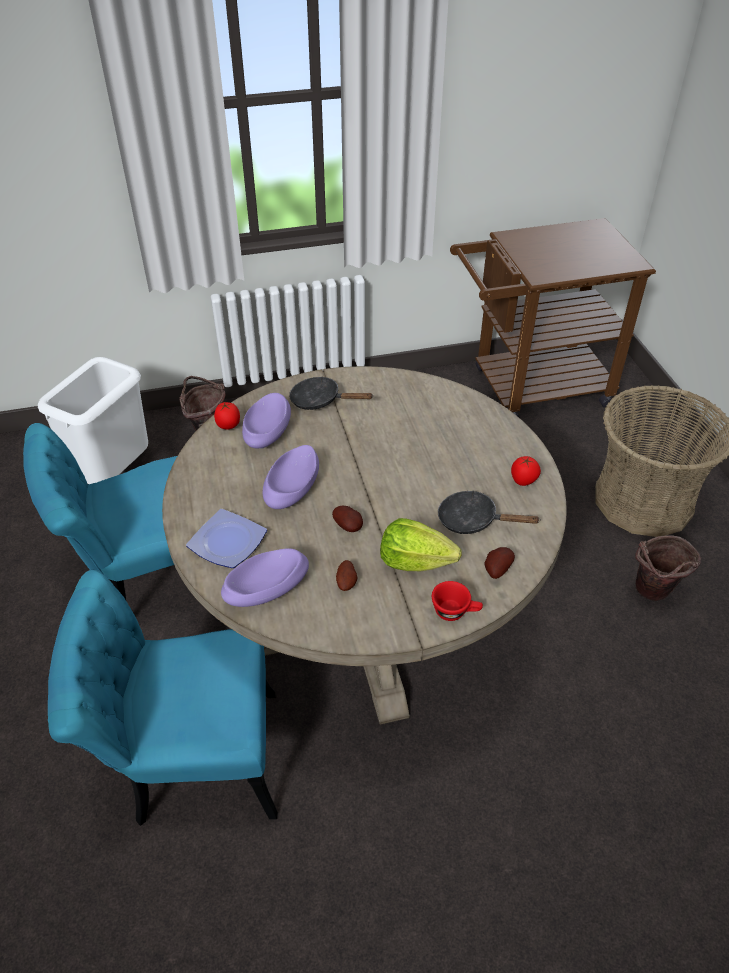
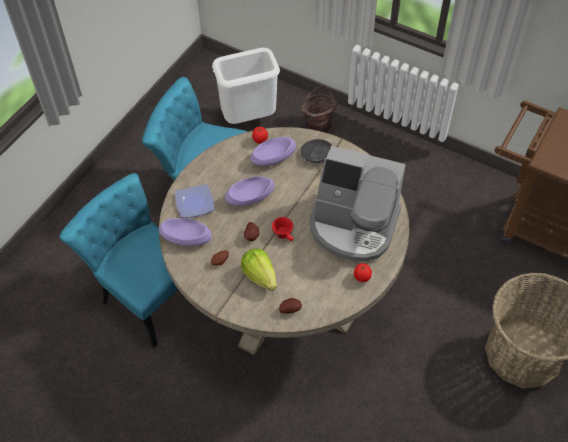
camera: 45 degrees right, 10 degrees up
red cup [432,581,483,621] -> red cup moved to [272,217,294,241]
black frying pan [438,490,541,534] -> none
brown bucket [635,535,702,601] -> none
none -> coffee machine [310,146,406,262]

